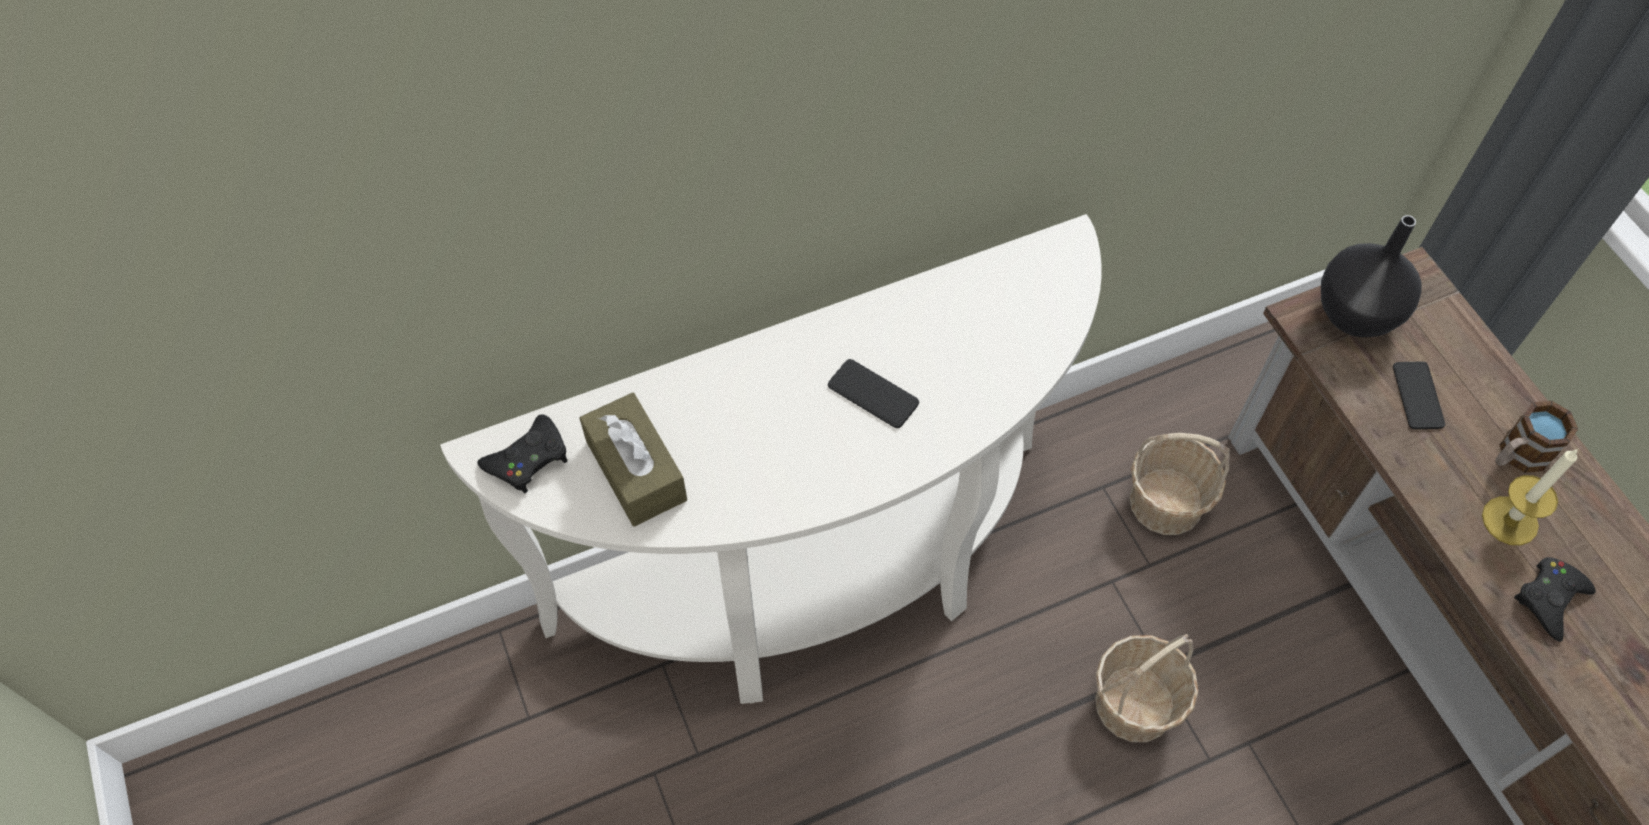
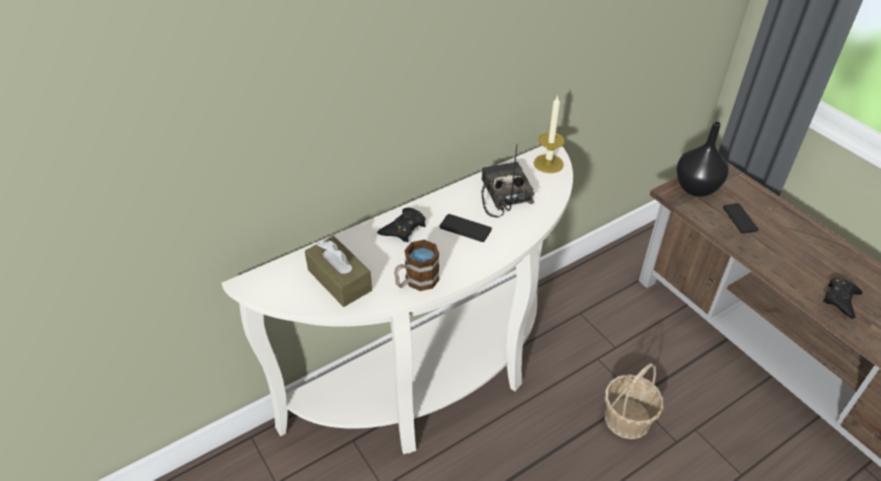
camera: 10 degrees left, 15 degrees down
black game controller [477,414,568,493] -> black game controller moved to [377,208,425,242]
basket [1129,433,1230,535] -> none
candle [1482,449,1578,545] -> candle moved to [534,95,565,173]
mug [1495,401,1578,473] -> mug moved to [394,240,439,291]
none -> radio [481,144,535,218]

